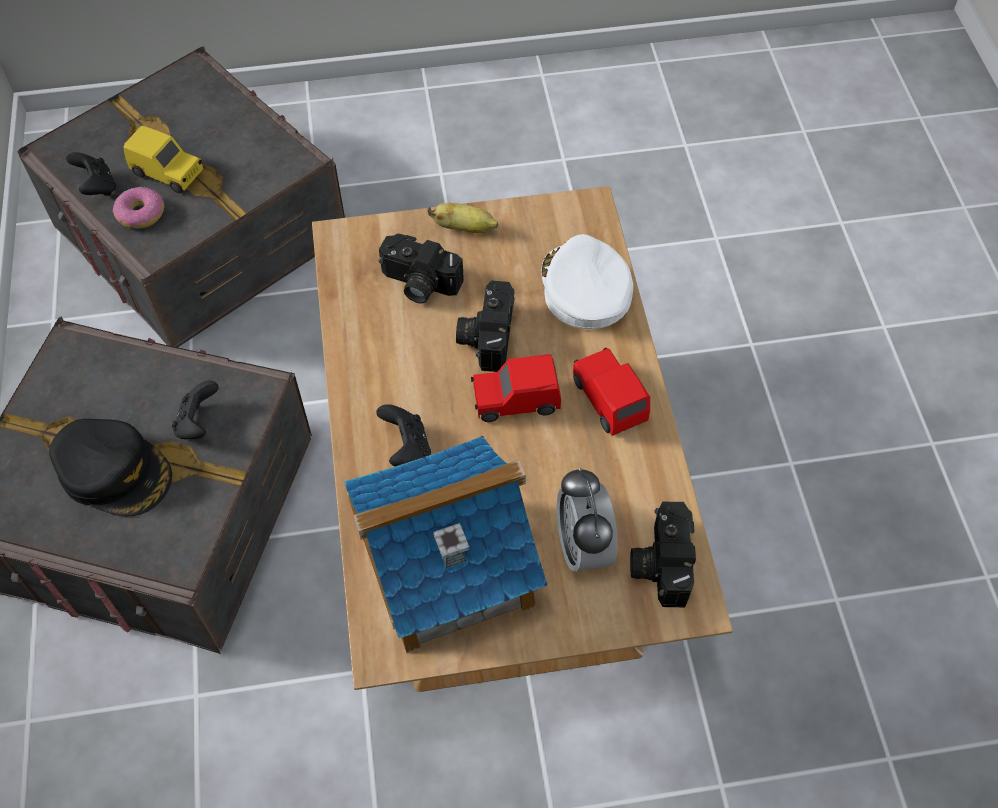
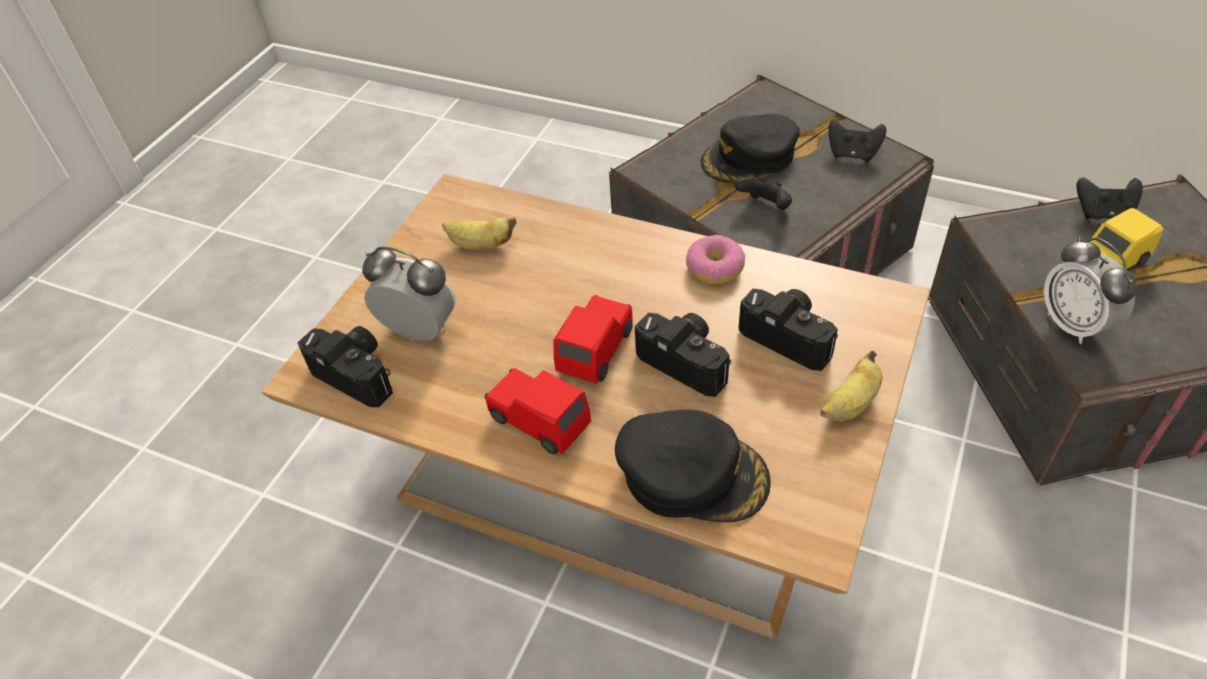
camera: 125 degrees right, 10 degrees down
donut [113,187,164,229] -> donut moved to [686,235,745,285]
toy house [344,436,547,653] -> banana [442,217,517,250]
black game controller [376,404,431,466] -> black game controller moved to [828,118,886,161]
camera [379,234,464,303] -> camera turned 75 degrees clockwise [738,289,838,371]
white cap [542,234,633,329] -> black cap [615,410,770,522]
red toy car [573,348,650,436] -> red toy car turned 150 degrees counterclockwise [484,368,591,454]
none -> alarm clock [1044,237,1137,344]

